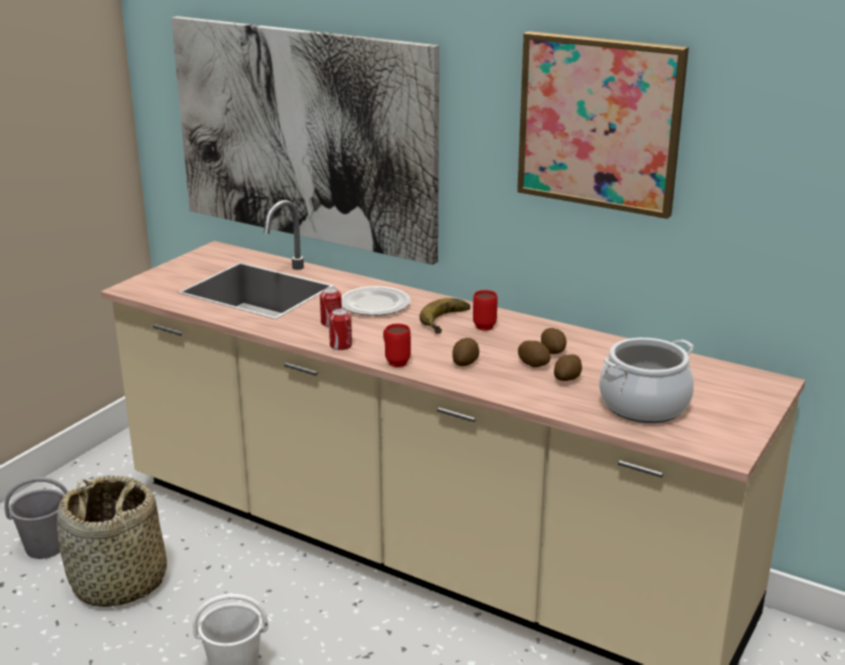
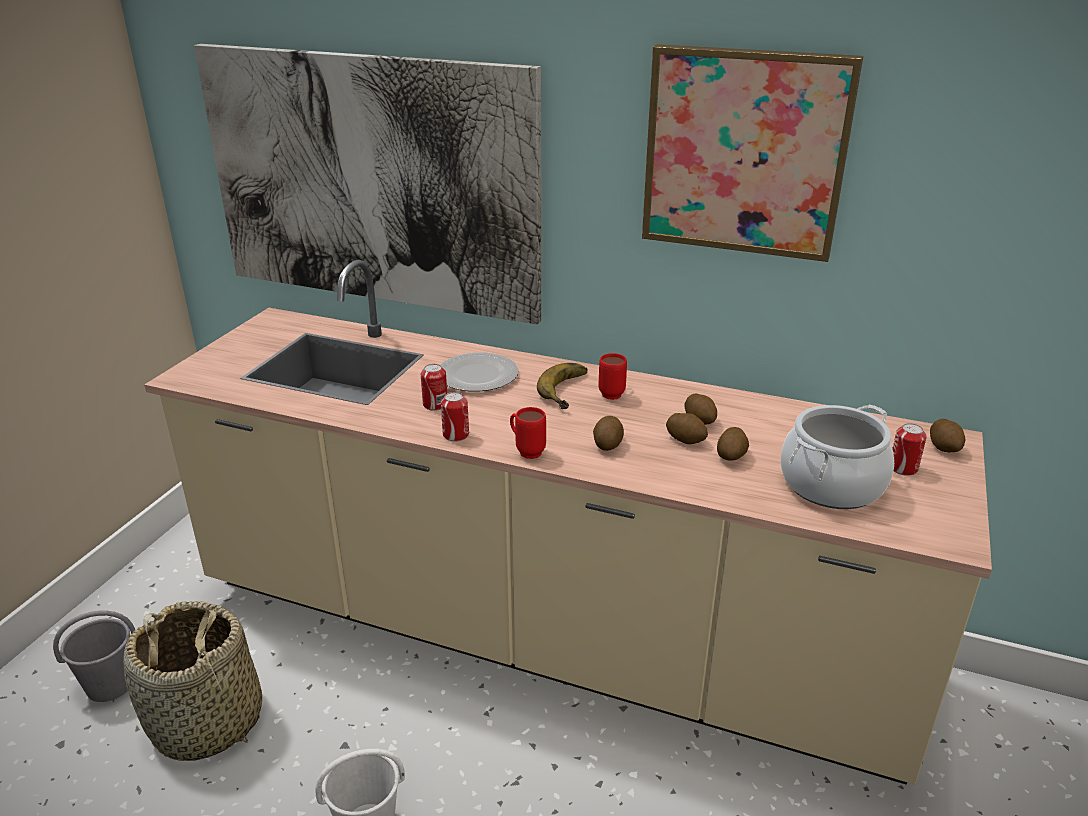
camera: 10 degrees left, 5 degrees up
none -> can [892,423,927,476]
none -> potato [930,419,966,452]

